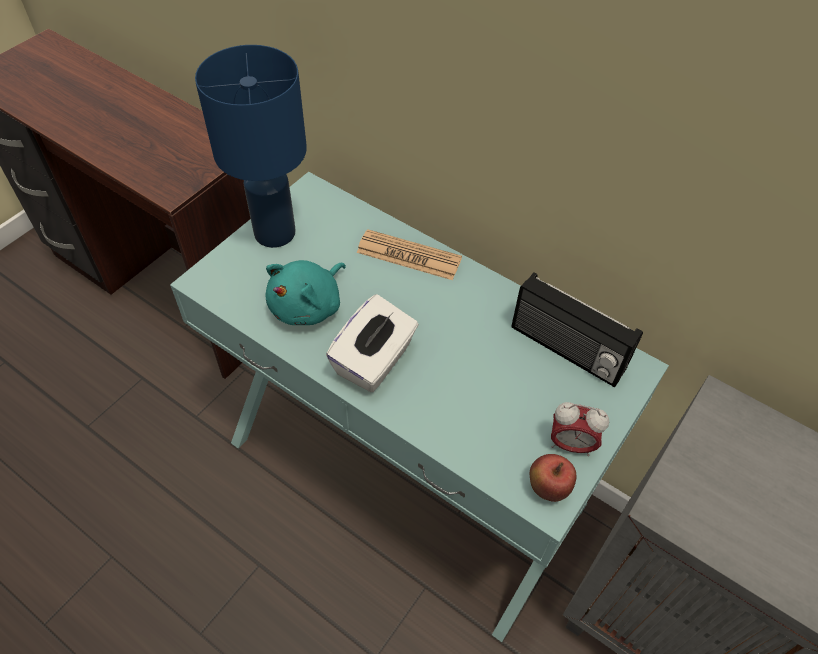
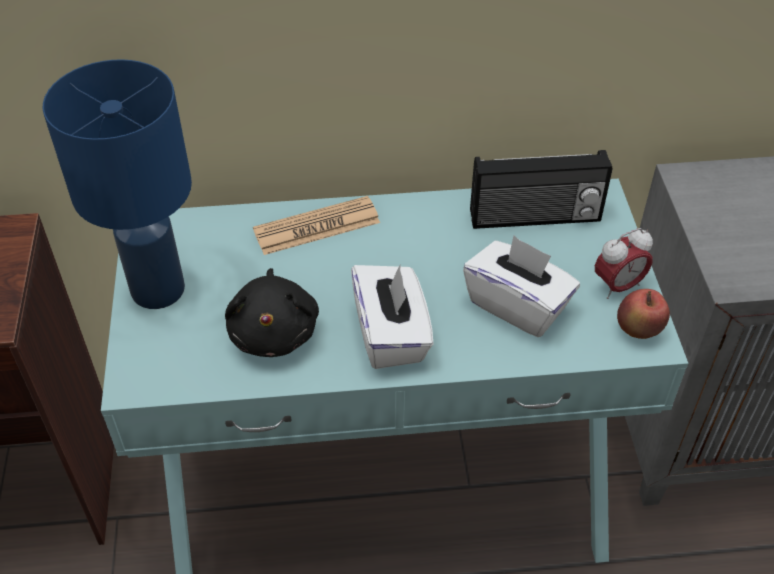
camera: 40 degrees left, 5 degrees down
turquoise plush toy [266,260,346,325] -> black plush toy [225,268,319,357]
none -> white tissue box [463,236,580,337]

